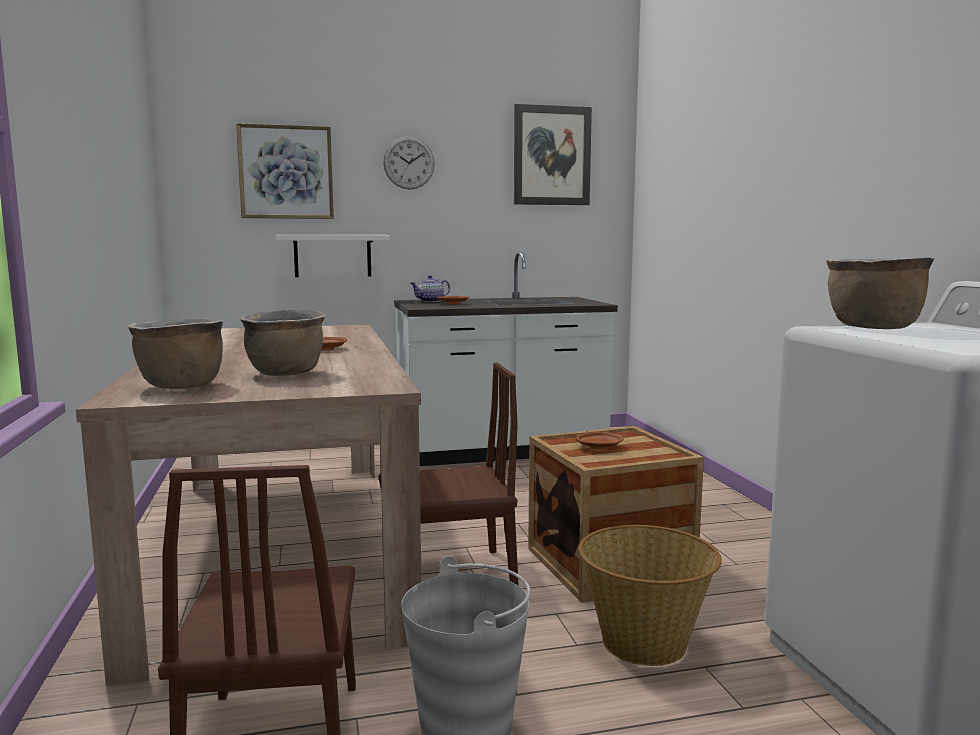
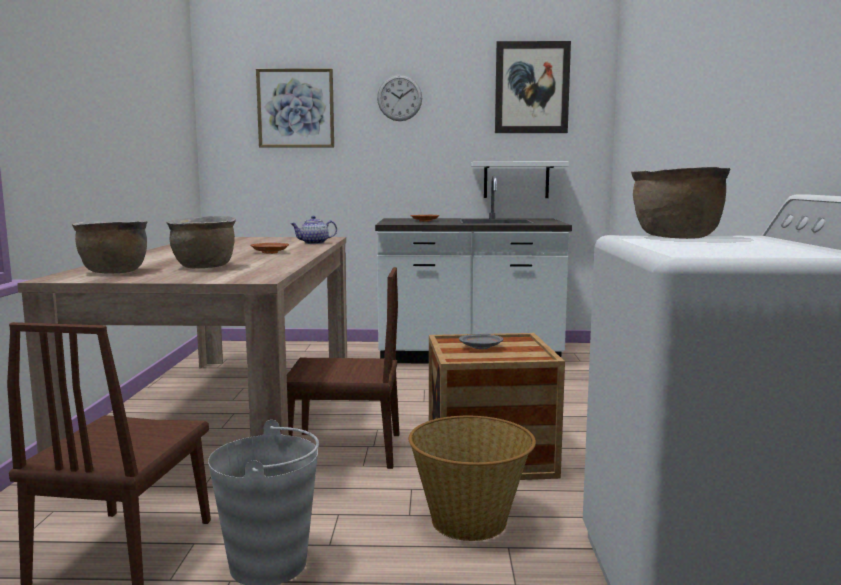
camera: 15 degrees right, 0 degrees up
white shelf [275,235,390,277] -> white shelf moved to [471,161,569,198]
teapot [411,275,450,302] -> teapot moved to [291,216,337,244]
brown plate [575,431,624,449] -> grey plate [459,334,503,349]

